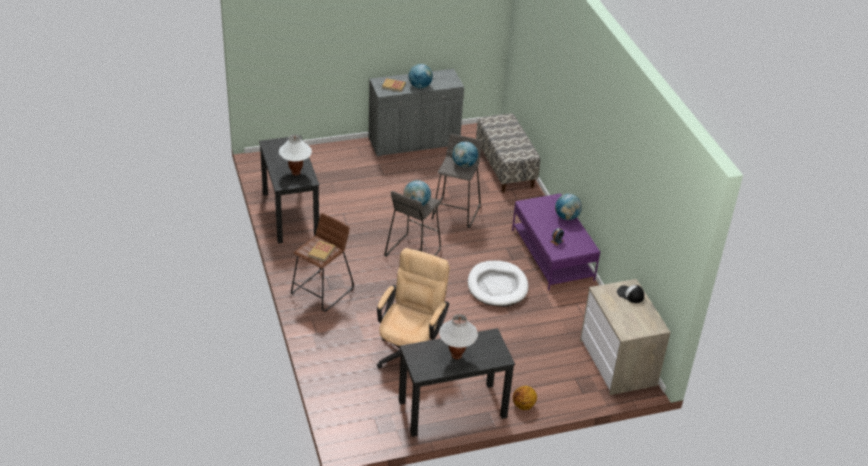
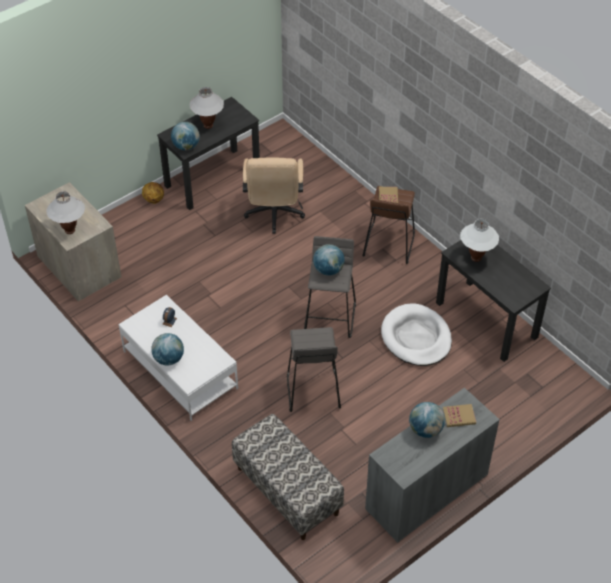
camera: 160 degrees right, 10 degrees up
globe [452,141,478,167] -> globe moved to [171,122,200,150]
white dog bed [468,261,528,307] -> white dog bed moved to [381,304,452,366]
purple coffee table [512,193,600,290] -> white coffee table [118,295,238,421]
cap [617,285,644,303] -> white table lamp [46,191,85,234]

